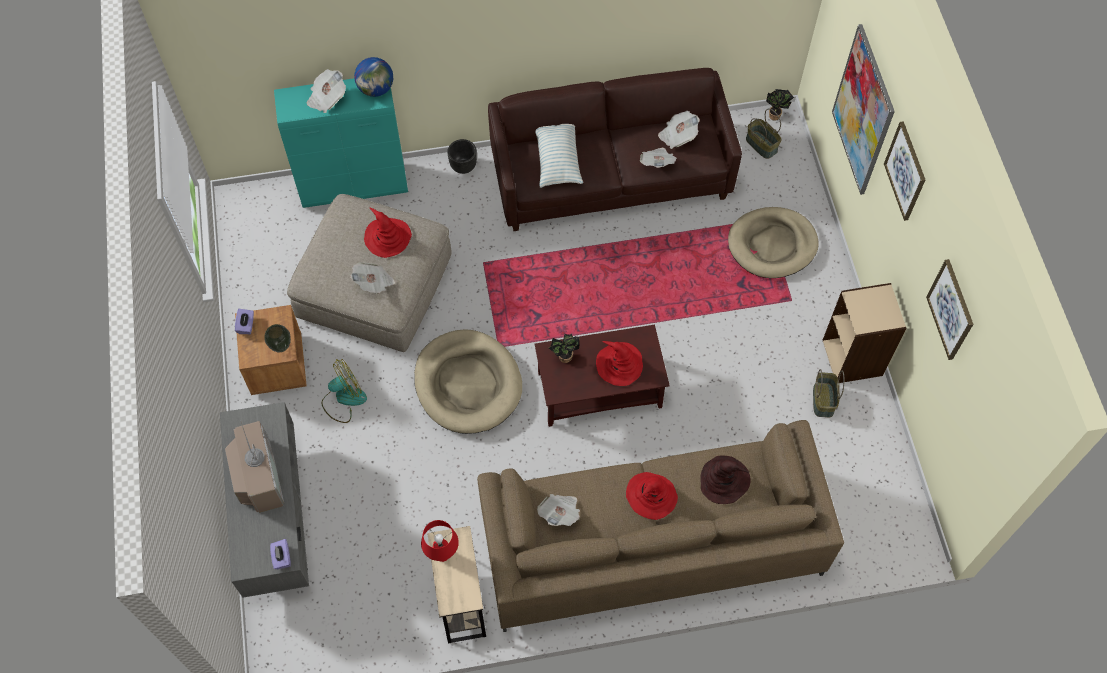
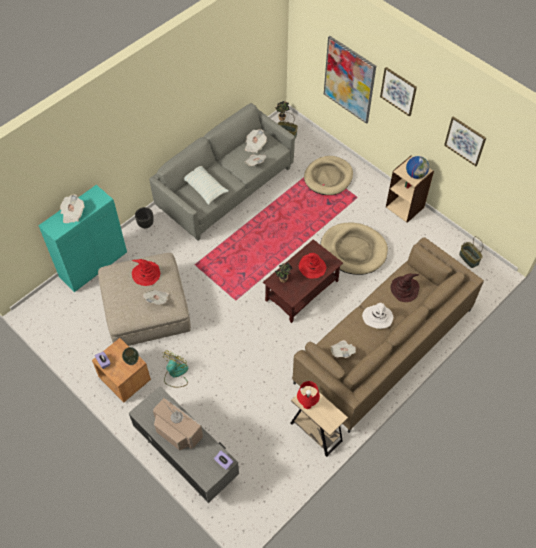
camera: 35 degrees left, 5 degrees down
globe [354,57,393,97] -> globe moved to [406,156,429,179]
beige dog bed [414,329,522,434] -> beige dog bed moved to [320,223,388,275]
brown sofa [488,68,742,231] -> grey sofa [149,103,295,241]
red hat [626,472,678,520] -> white hat [362,303,393,329]
basket [813,369,844,417] -> basket moved to [459,236,483,268]

